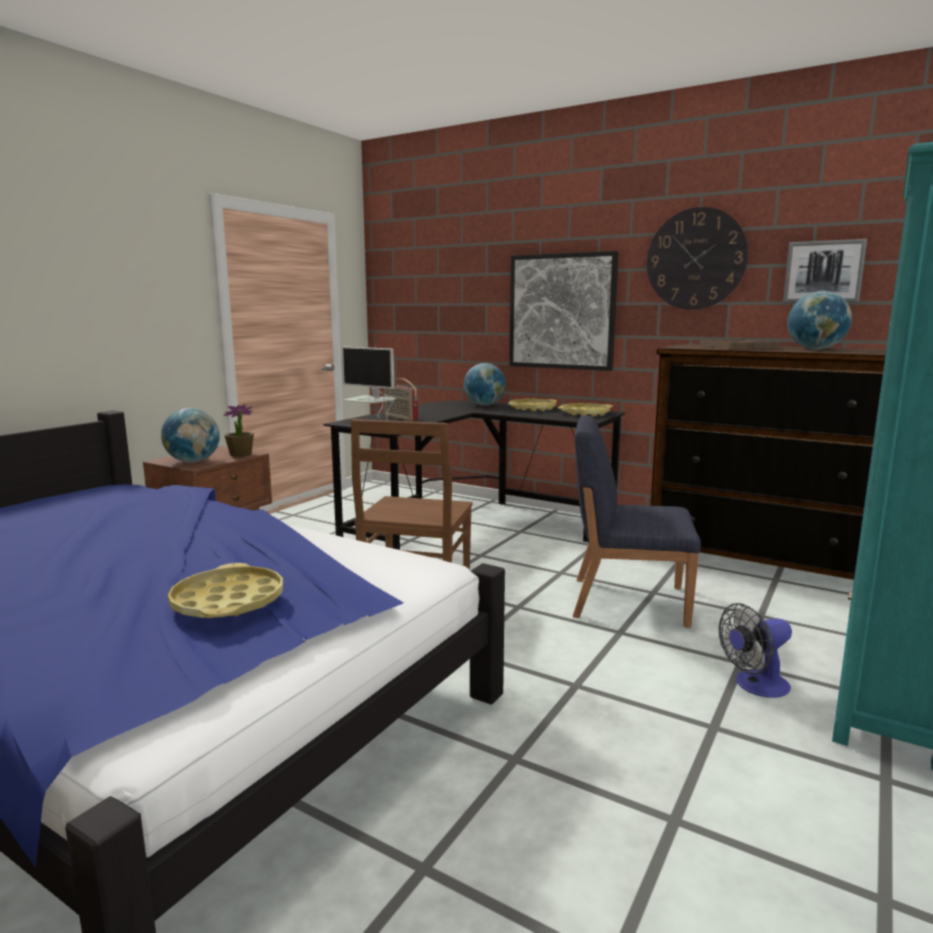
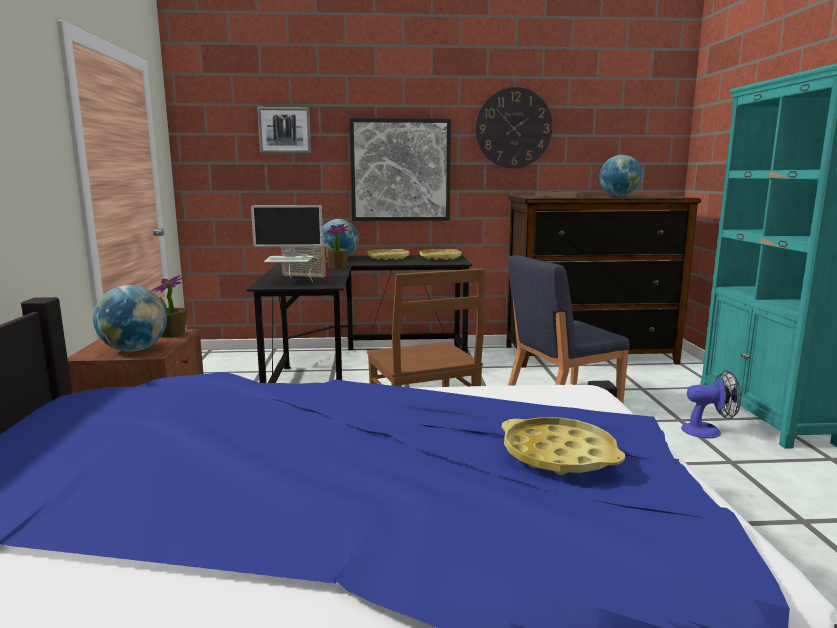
camera: 35 degrees left, 0 degrees up
fan [719,603,792,698] -> fan turned 120 degrees counterclockwise [681,370,741,438]
picture [783,239,867,303] -> picture moved to [257,107,311,153]
none -> potted plant [324,224,349,269]

